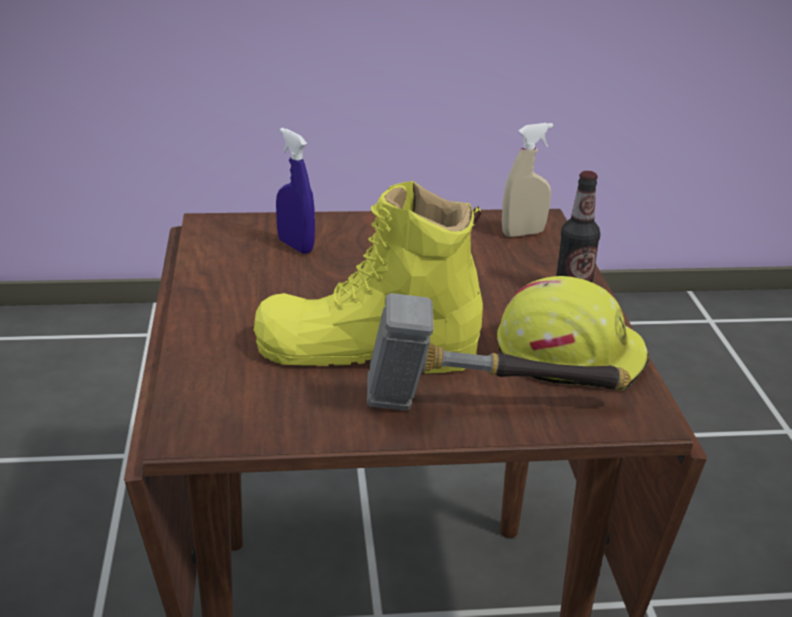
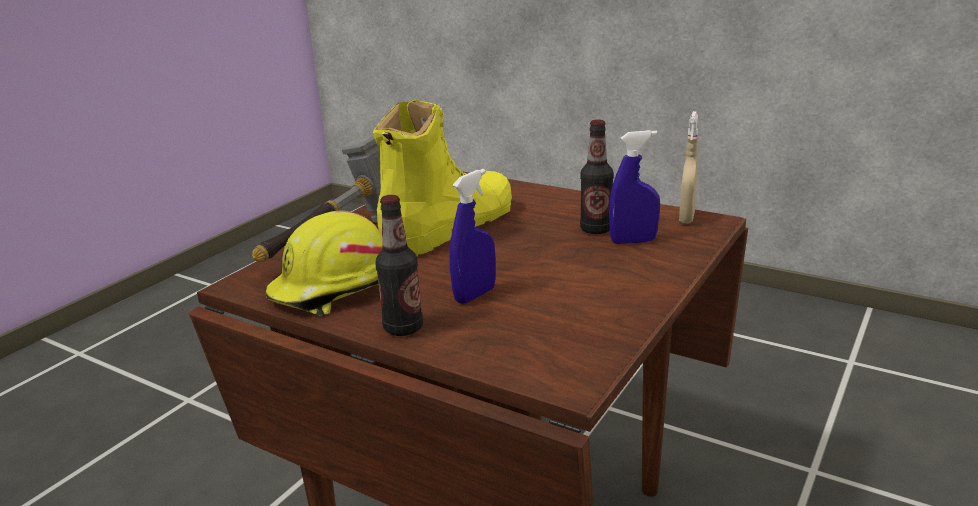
camera: 130 degrees right, 5 degrees down
beige spray bottle [502,123,554,237] -> beige spray bottle moved to [679,111,698,223]
none -> blue spray bottle [450,169,496,304]
none -> bottle [580,119,614,234]

